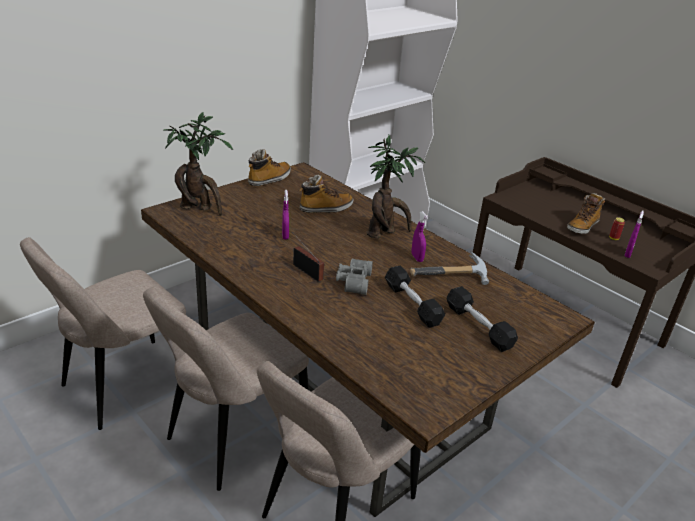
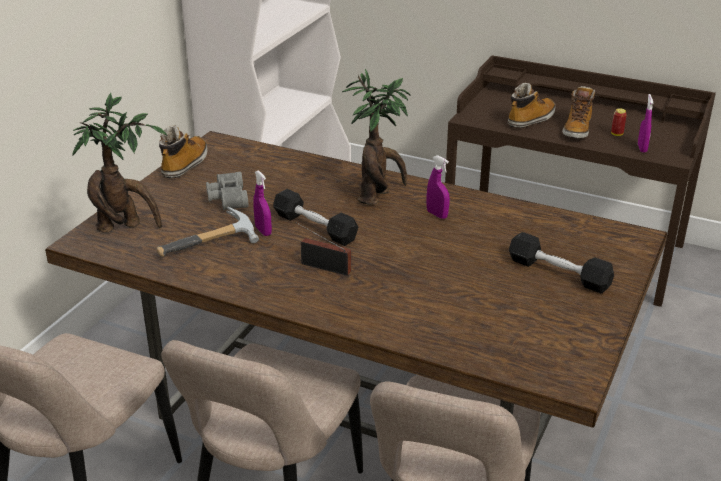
camera: 20 degrees left, 0 degrees up
boot [299,175,353,213] -> boot moved to [508,83,556,128]
grey binoculars [336,258,373,295] -> grey binoculars moved to [206,172,248,210]
black dumbbell [385,266,445,328] -> black dumbbell moved to [273,189,358,246]
hammer [410,251,489,285] -> hammer moved to [157,206,259,257]

